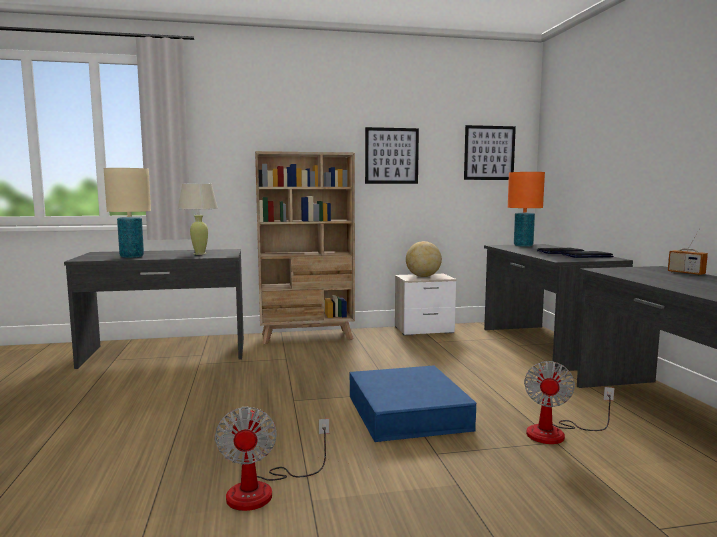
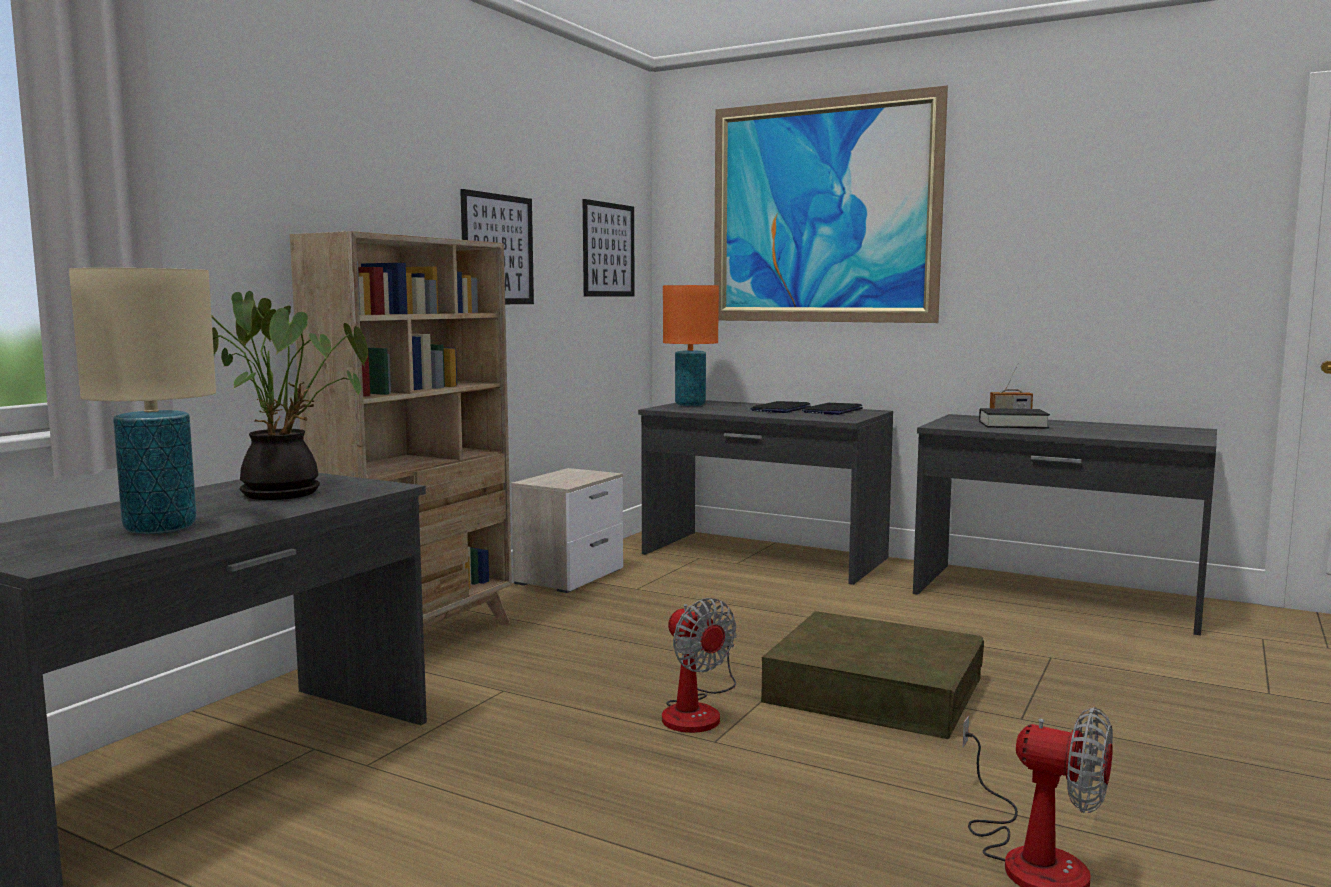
camera: 50 degrees left, 0 degrees up
beige table lamp [178,183,218,255] -> potted plant [211,291,368,500]
blue storage box [350,365,476,442] -> brown storage box [761,611,984,739]
globe [406,241,442,277] -> none
fan [524,361,614,444] -> fan moved to [662,598,737,733]
none -> picture [714,86,948,323]
none -> black book [979,408,1050,429]

